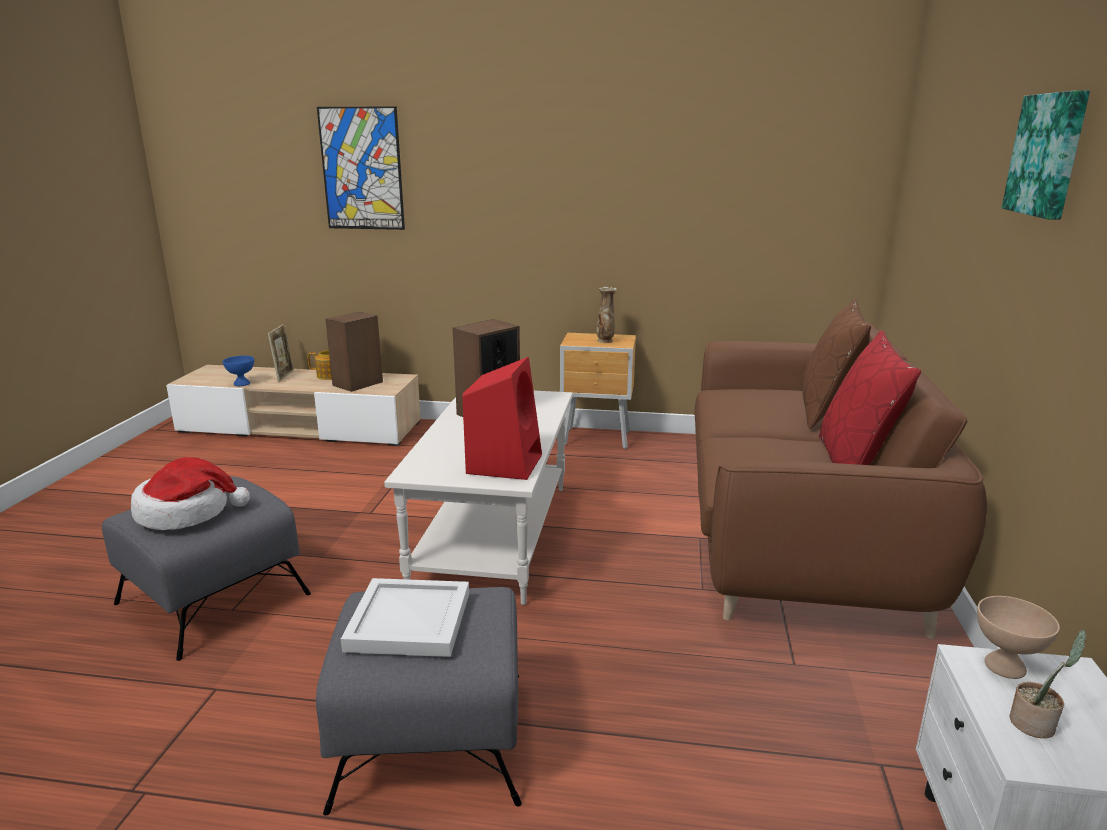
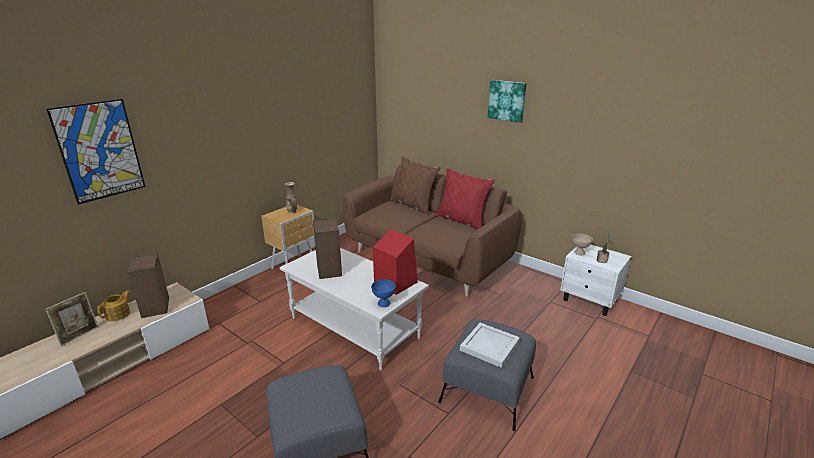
camera: 60 degrees left, 5 degrees up
hat [131,457,250,530] -> none
blue bowl [223,356,254,386] -> blue bowl moved to [371,279,396,307]
picture frame [268,324,294,382] -> picture frame turned 90 degrees clockwise [46,292,99,346]

